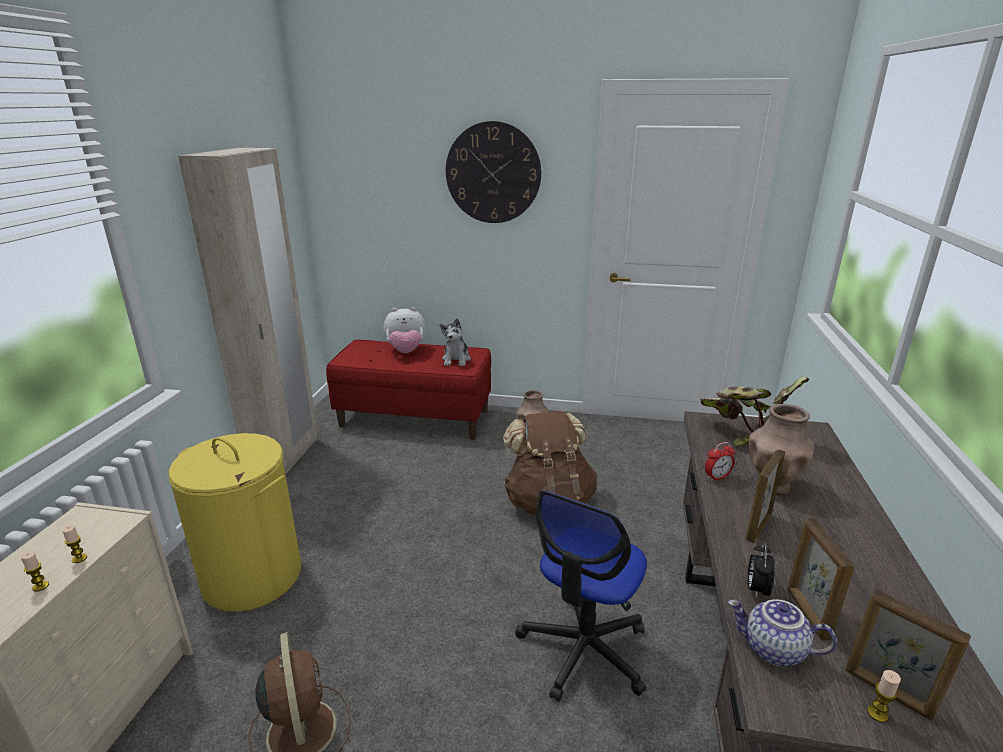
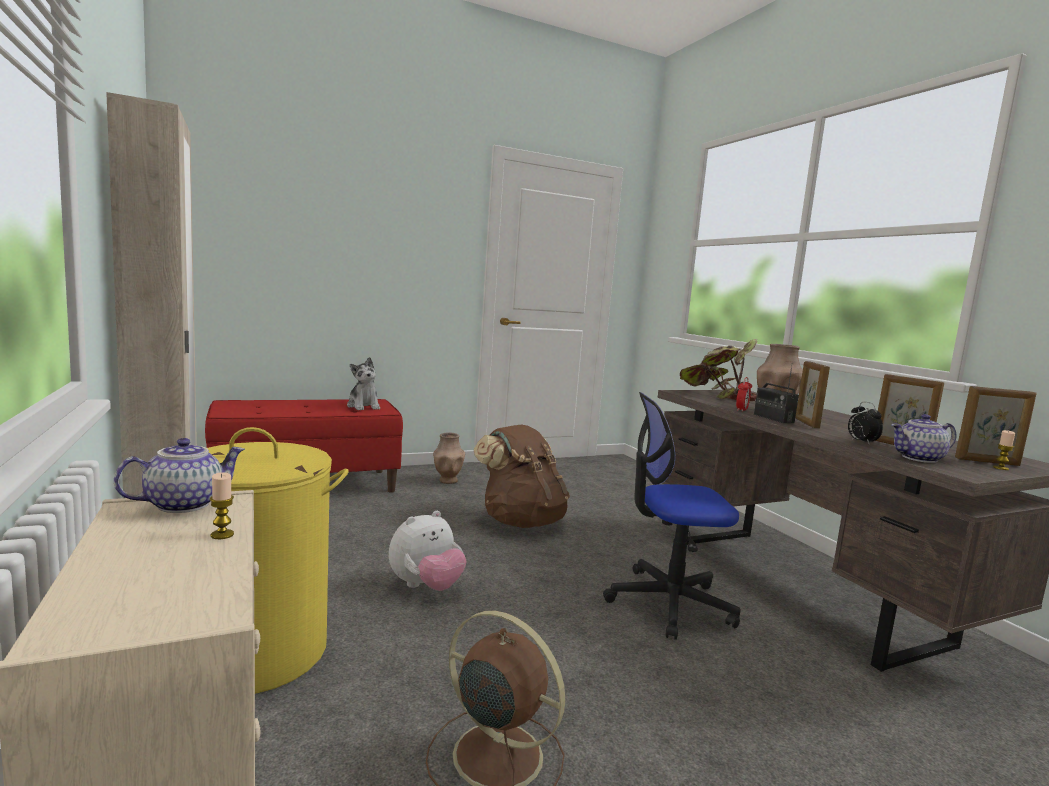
camera: 35 degrees left, 15 degrees down
candle [20,551,49,592] -> none
plush toy [384,307,426,353] -> plush toy moved to [389,511,467,591]
wall clock [446,121,541,223] -> none
office chair [515,490,647,702] -> office chair turned 90 degrees clockwise [603,392,740,640]
none -> teapot [114,438,245,513]
none -> radio [754,362,799,423]

